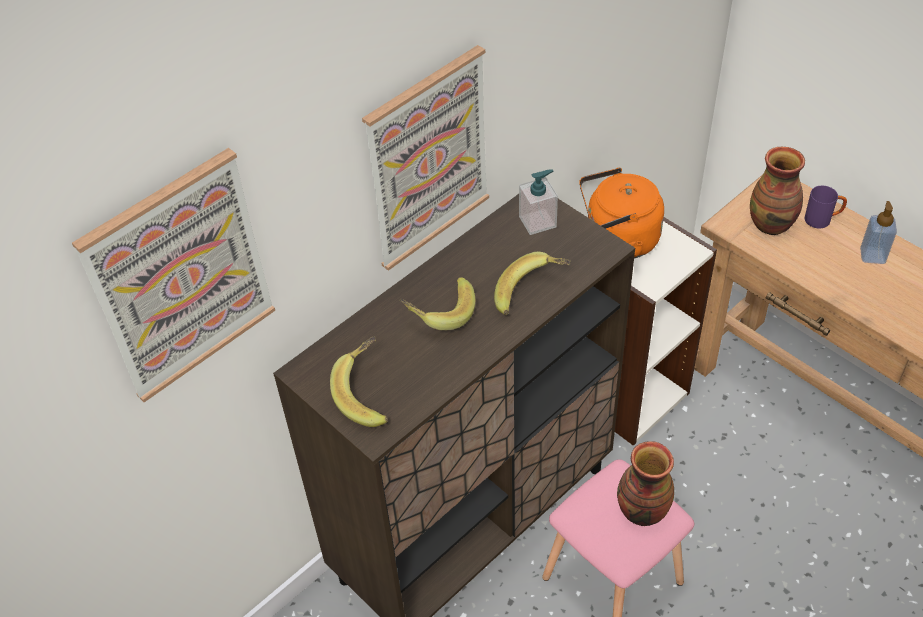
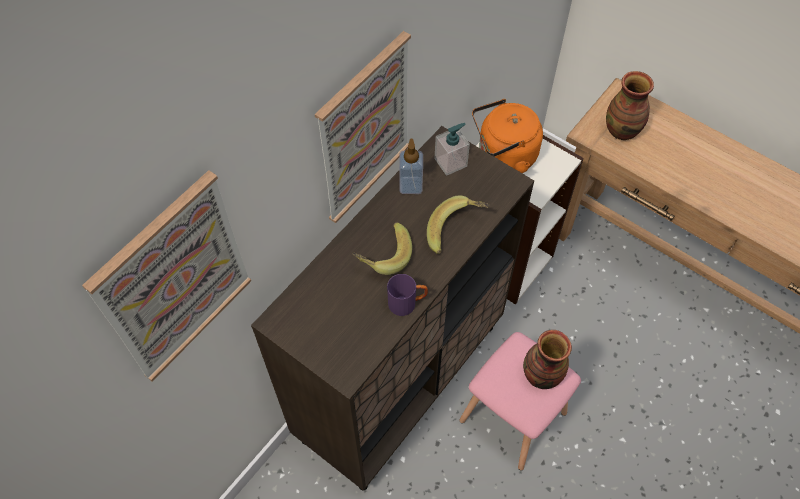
camera: 10 degrees left, 10 degrees up
banana [330,336,388,427] -> none
purple mug [805,186,847,229] -> purple mug moved to [387,274,428,316]
soap dispenser [860,201,897,264] -> soap dispenser moved to [399,139,423,194]

